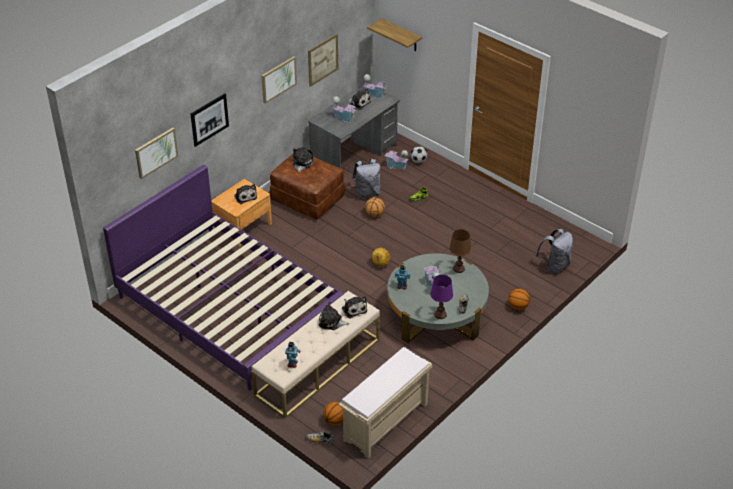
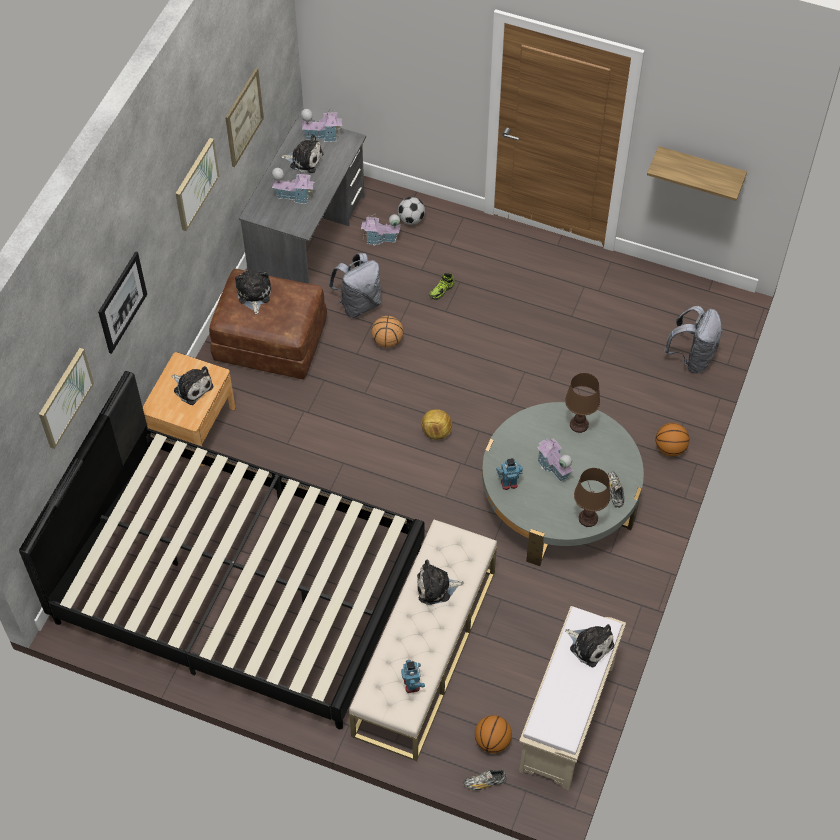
camera: 20 degrees left, 15 degrees up
purple bed [103,165,344,390] -> black bed [19,371,425,729]
plush toy [342,296,367,319] -> plush toy moved to [565,624,614,667]
shelf [367,18,422,51] -> shelf moved to [647,146,747,201]
purple table lamp [430,275,453,319] -> brown table lamp [574,468,611,527]

